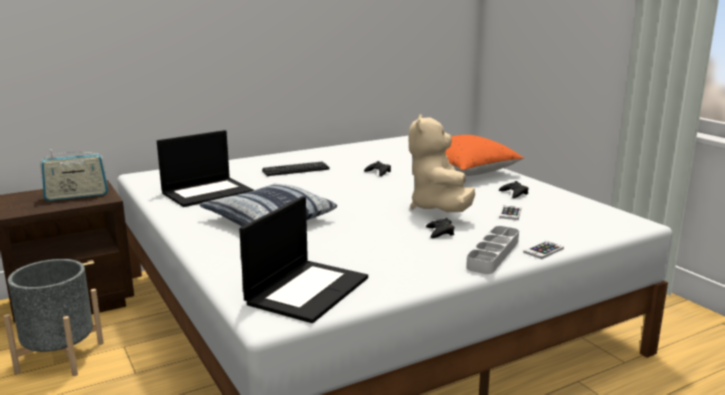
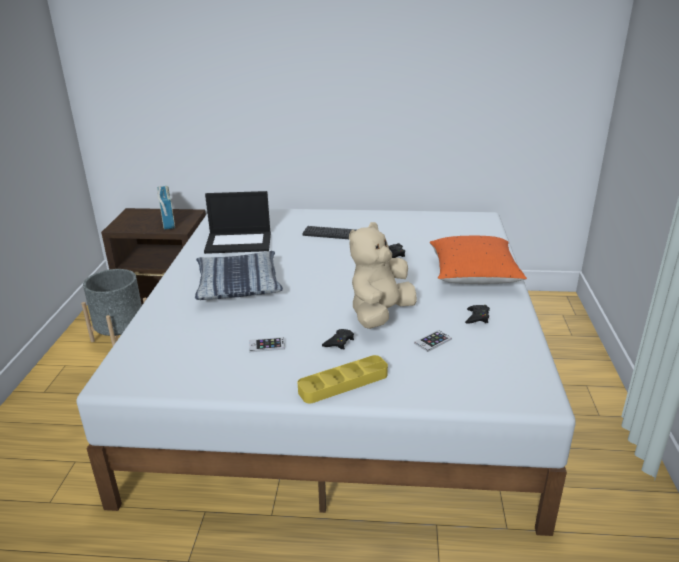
camera: 35 degrees right, 10 degrees up
radio [40,149,108,201] -> radio turned 120 degrees counterclockwise [157,186,175,230]
laptop [239,196,368,323] -> none
grey tray [466,226,519,274] -> yellow tray [298,355,388,403]
phone [523,241,564,259] -> phone moved to [250,337,285,352]

